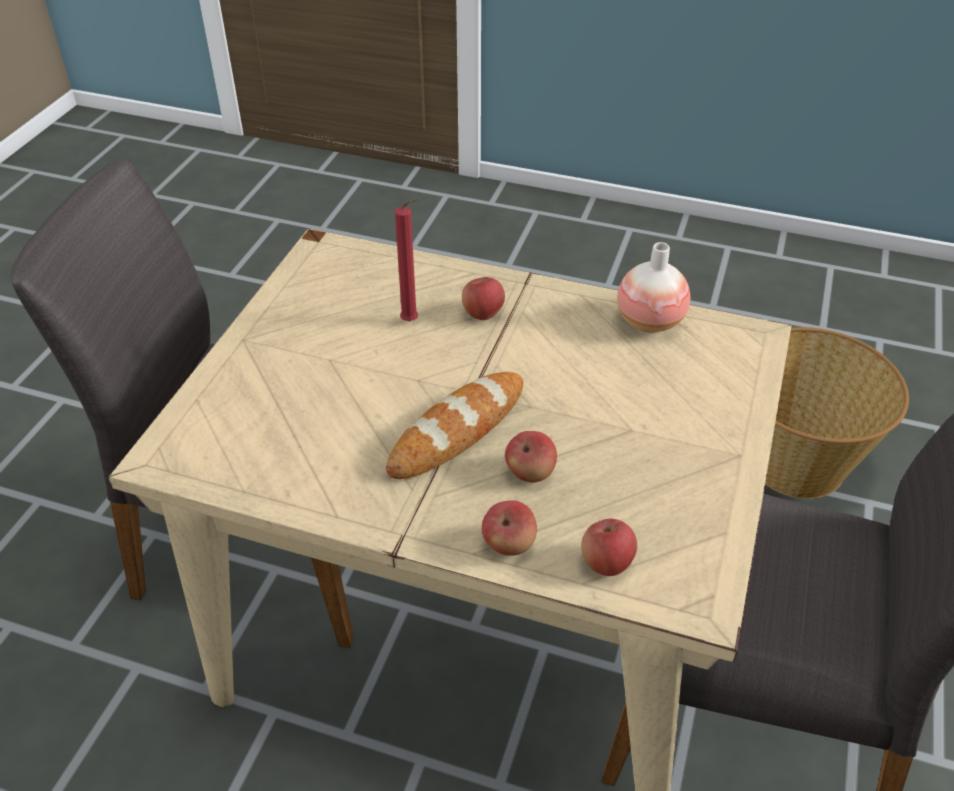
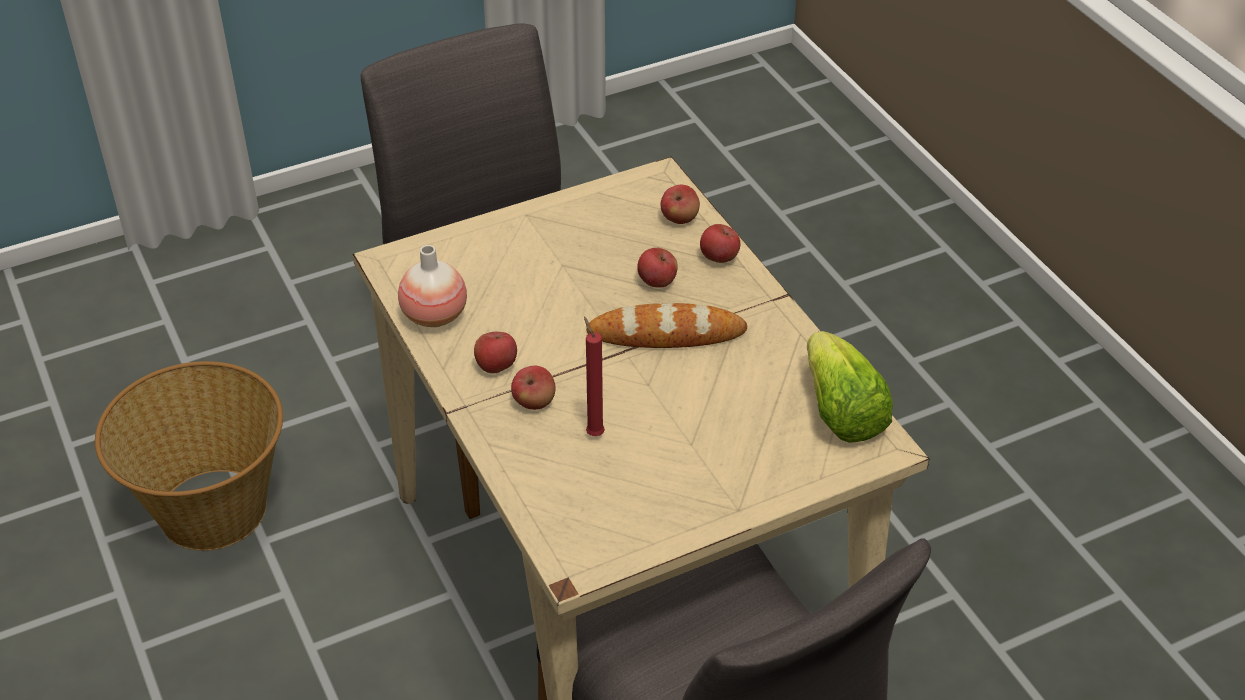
camera: 135 degrees left, 0 degrees up
none -> apple [474,332,517,374]
none -> lettuce [807,331,893,443]

